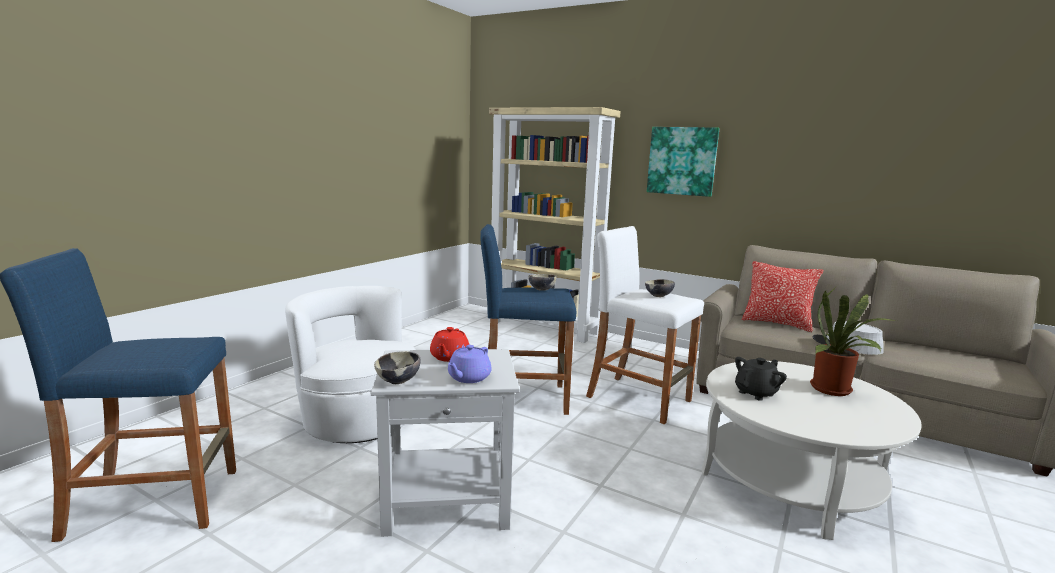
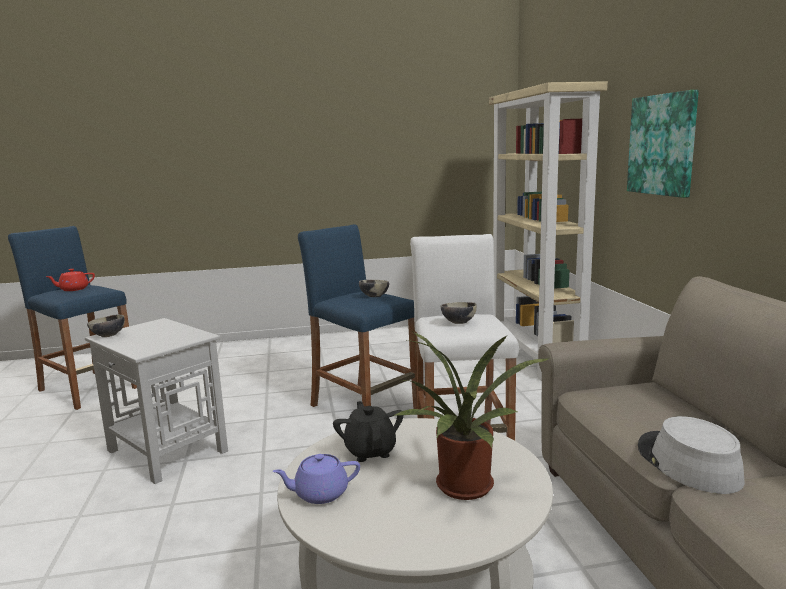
camera: 50 degrees right, 0 degrees up
white armchair [285,286,416,443] -> none
red teapot [430,327,469,362] -> red teapot moved to [46,269,95,291]
purple teapot [448,345,492,383] -> purple teapot moved to [273,454,360,504]
black teapot [735,357,787,401] -> black teapot turned 120 degrees counterclockwise [333,401,404,462]
pillow [742,261,823,332] -> none

